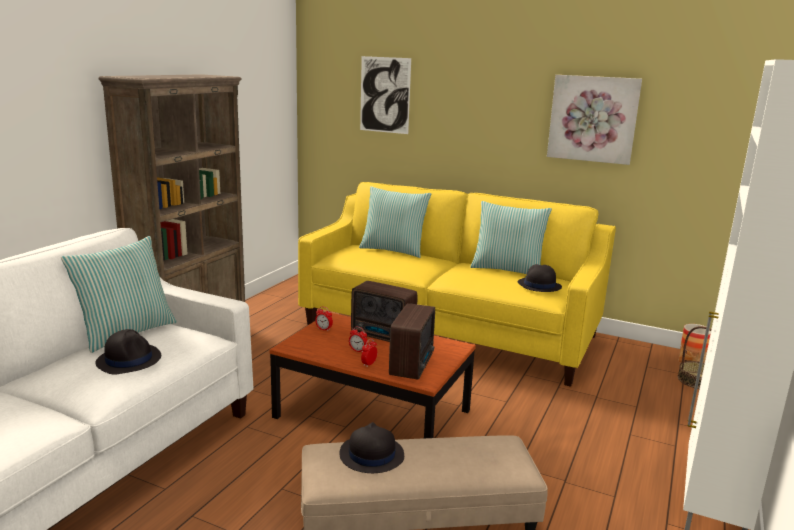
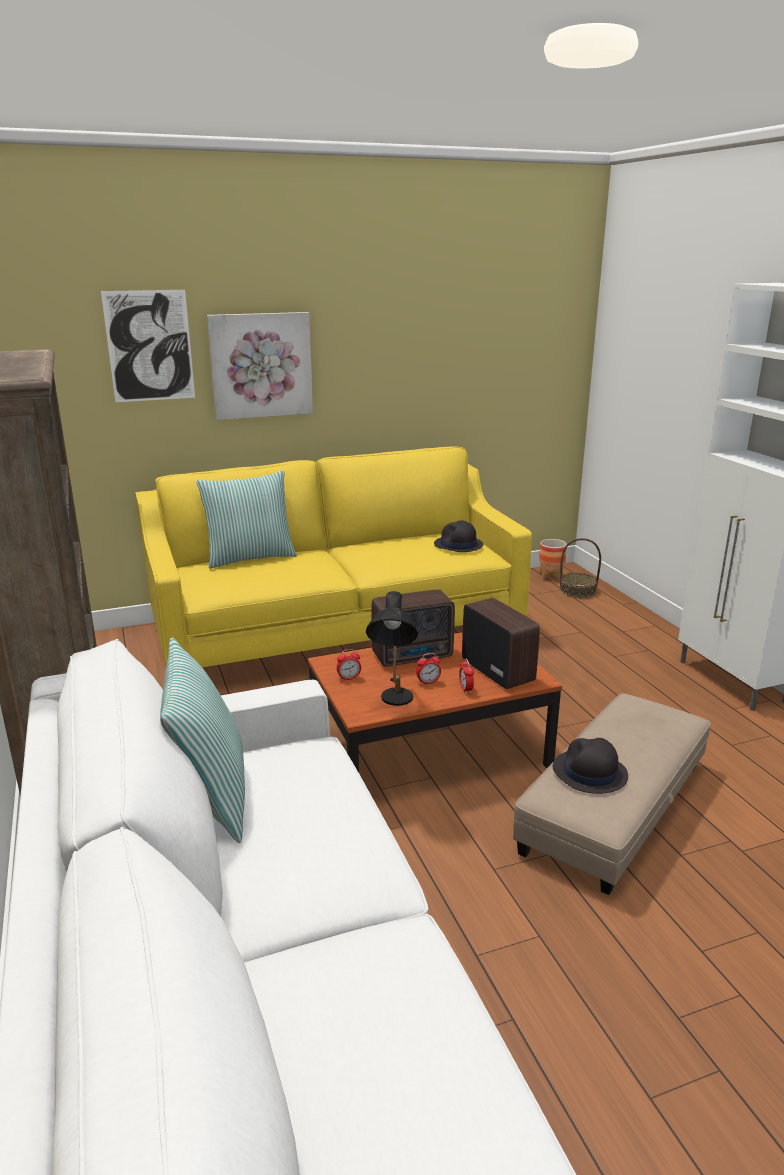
camera: 45 degrees left, 5 degrees up
black hat [95,329,161,375] -> none
pillow [470,201,552,274] -> none
picture [547,75,642,165] -> picture moved to [207,312,313,420]
none -> black table lamp [366,591,418,706]

